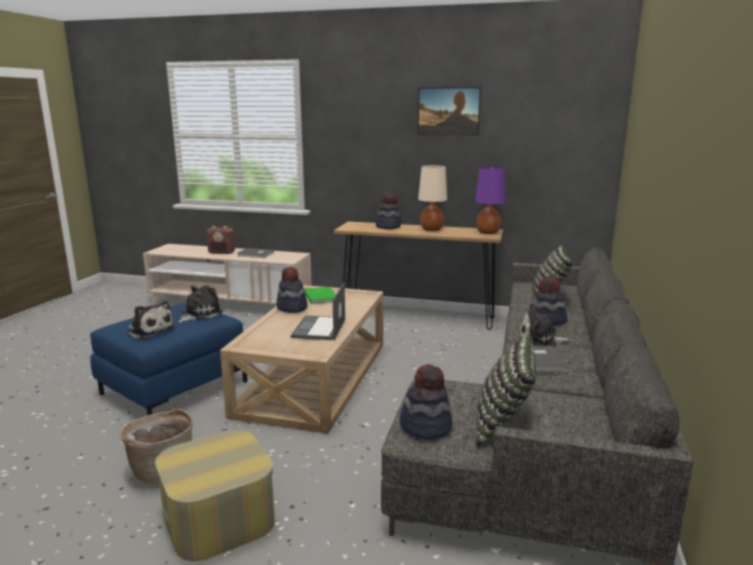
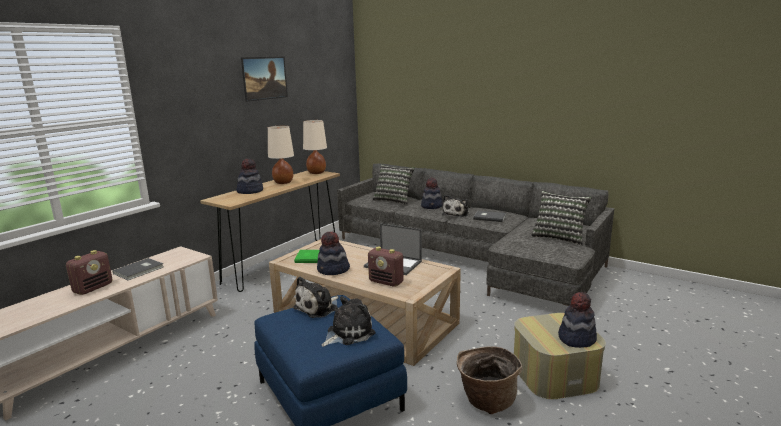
camera: 70 degrees left, 0 degrees up
plush toy [178,285,223,323] -> plush toy turned 105 degrees counterclockwise [293,276,339,318]
hat [400,364,452,440] -> hat moved to [558,292,597,348]
purple table lamp [475,167,505,234] -> beige table lamp [303,120,327,174]
none -> radio [368,247,404,287]

